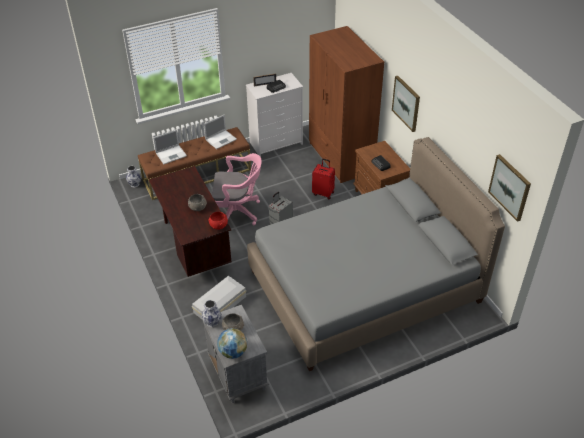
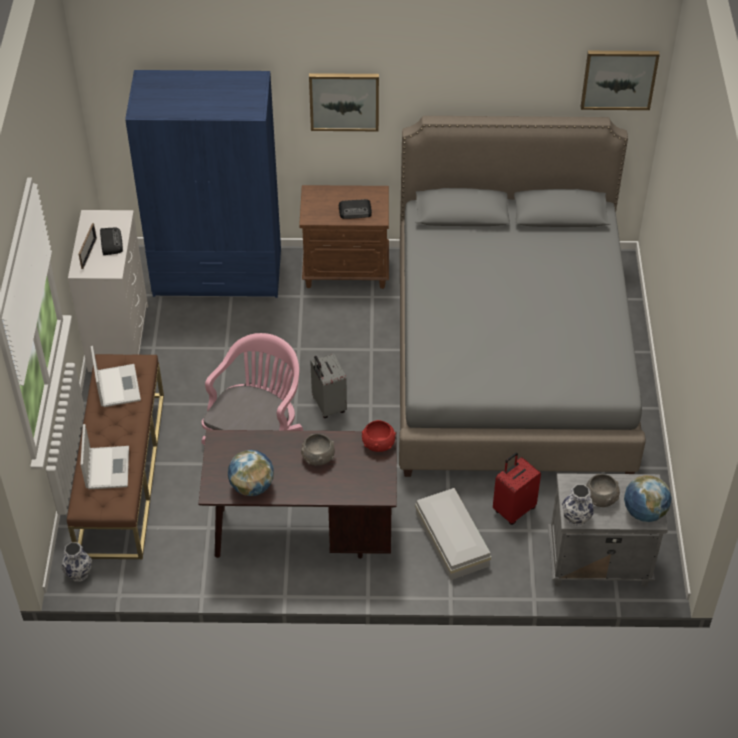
camera: 65 degrees left, 5 degrees up
brown wardrobe [309,26,384,183] -> blue wardrobe [125,70,281,298]
red suitcase [312,159,335,199] -> red suitcase moved to [493,452,541,525]
none -> globe [228,450,274,496]

